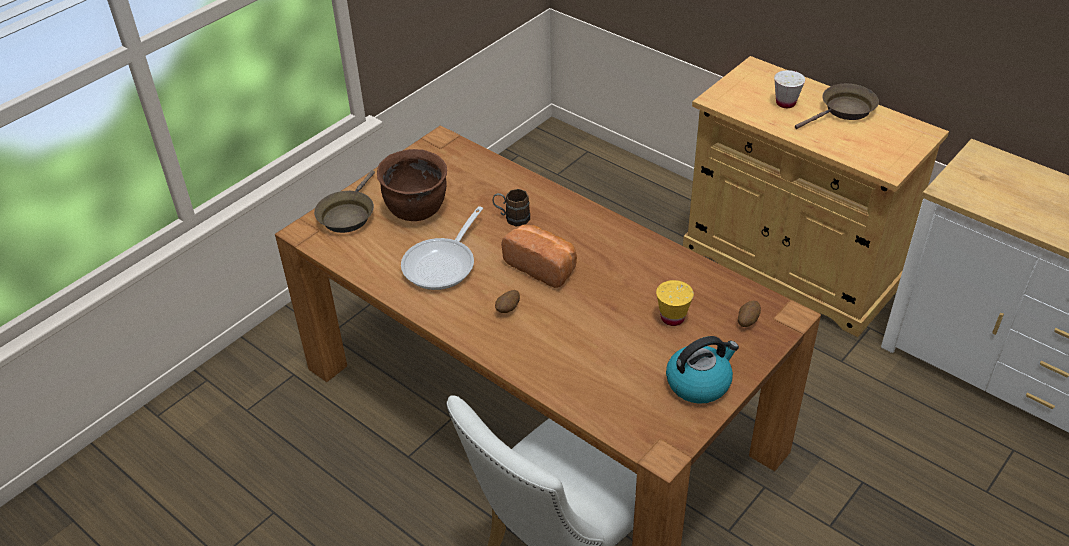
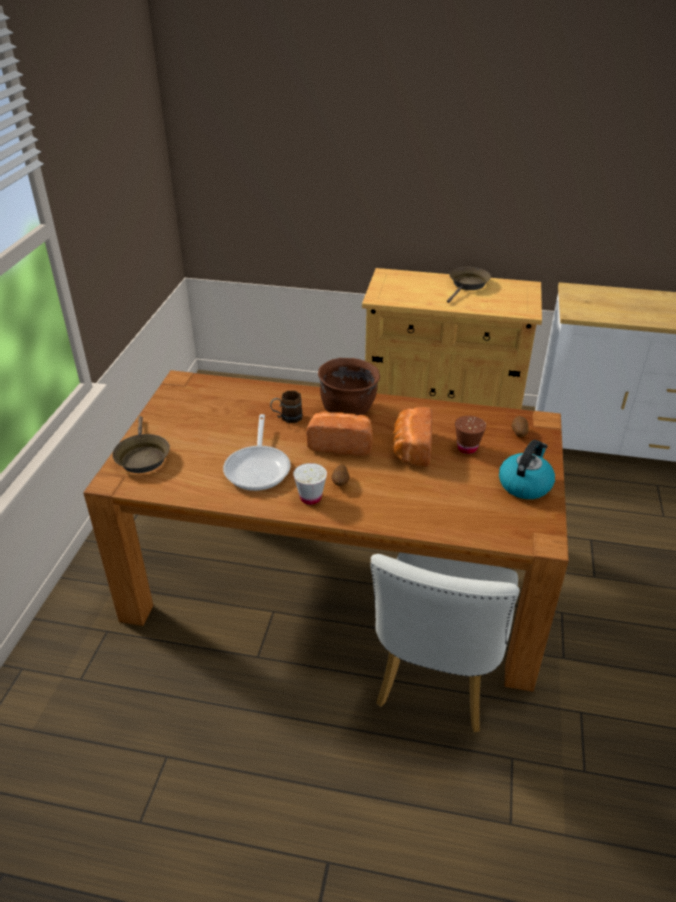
camera: 30 degrees left, 5 degrees down
brown cooking pot [377,149,447,221] -> brown cooking pot moved to [318,358,380,415]
yellow cup [656,280,694,326] -> brown cup [455,416,486,454]
white cup [774,70,805,108] -> white cup moved to [293,463,327,505]
none -> bread [393,407,432,466]

